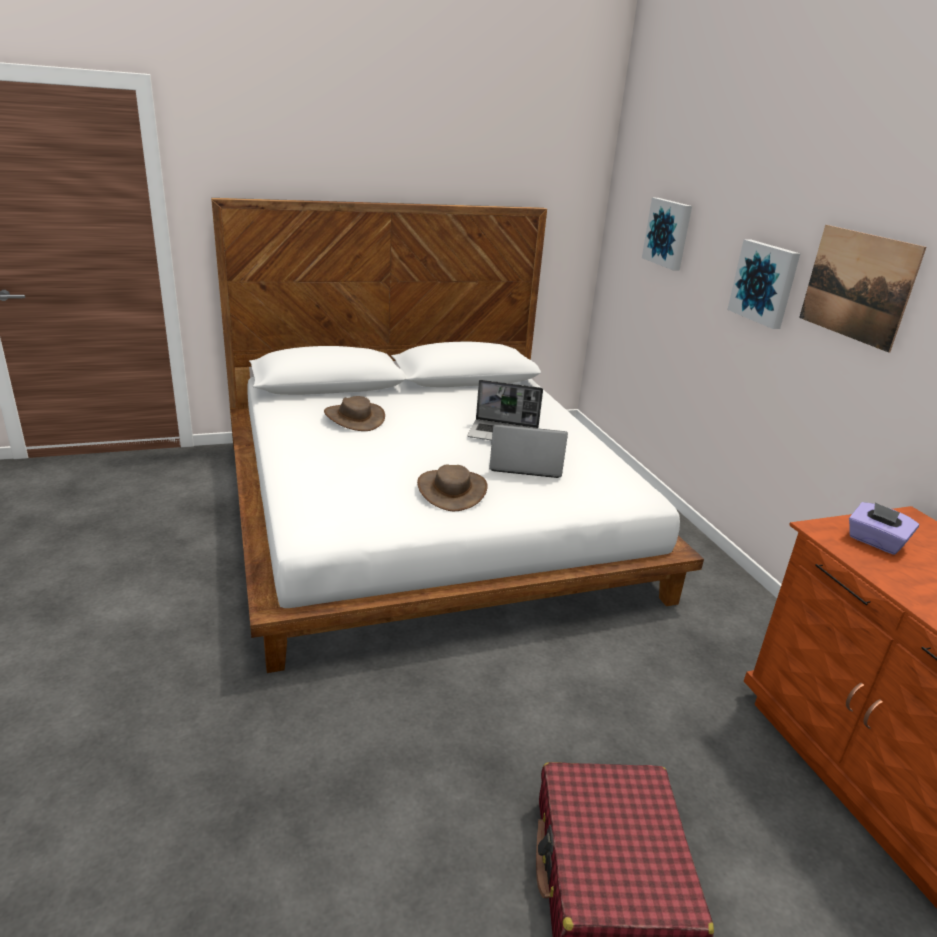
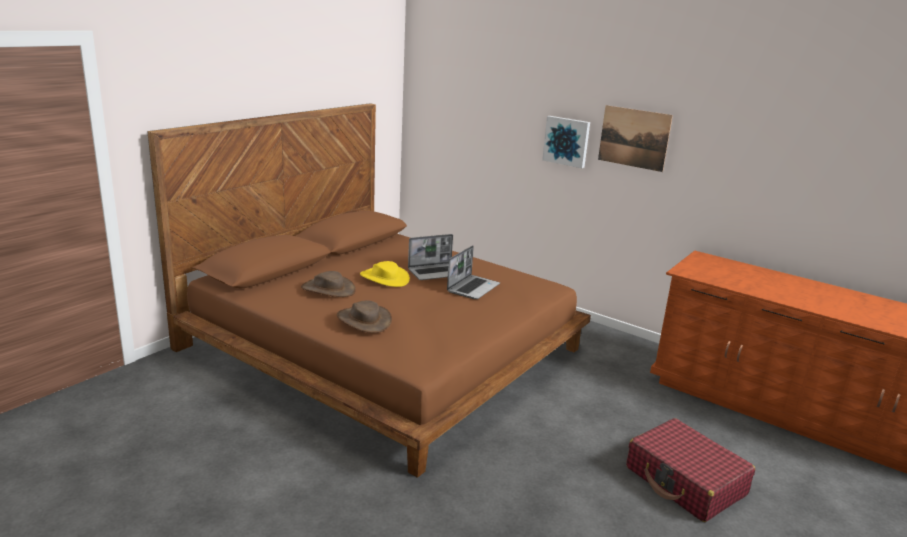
camera: 35 degrees left, 5 degrees down
white bed [211,198,704,673] -> brown bed [147,103,591,478]
brown hat [417,464,487,511] -> brown hat moved to [337,300,392,333]
laptop [489,424,568,478] -> laptop turned 150 degrees clockwise [447,245,500,299]
picture [642,198,692,270] -> none
purple tissue box [849,502,919,555] -> none
none -> yellow hat [360,261,410,287]

